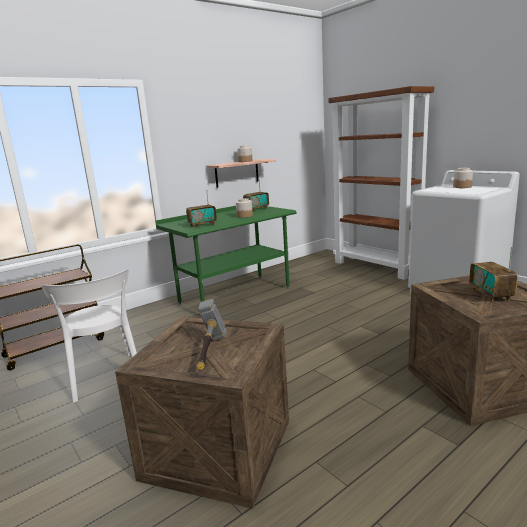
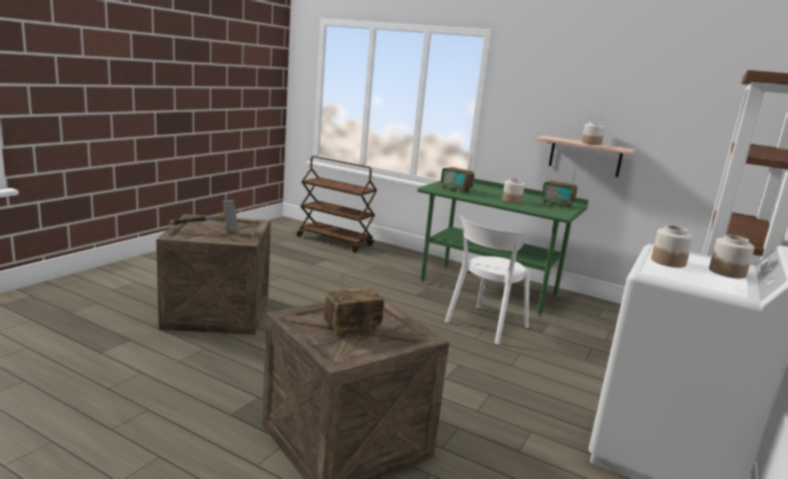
camera: 65 degrees right, 0 degrees up
white chair [42,269,137,403] -> white chair moved to [445,215,530,345]
none -> jar [651,225,693,268]

